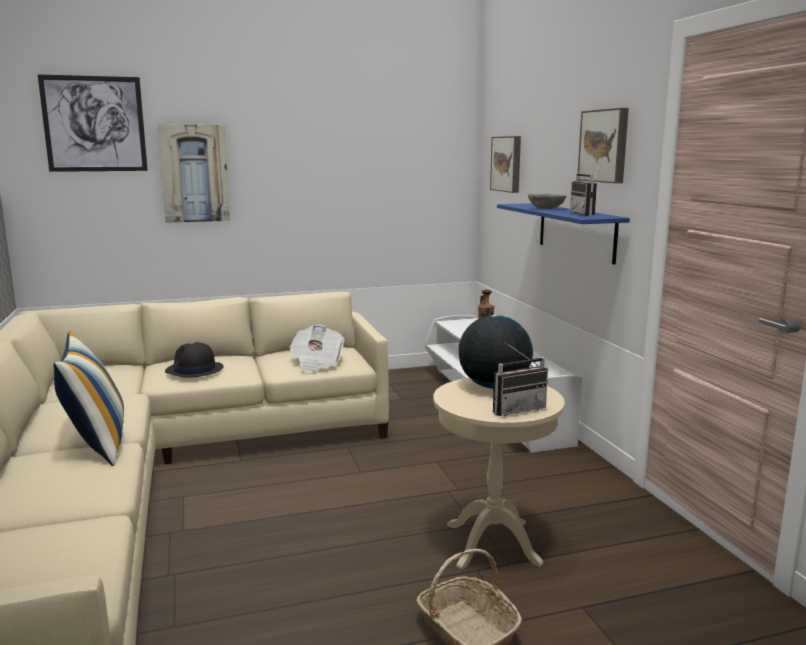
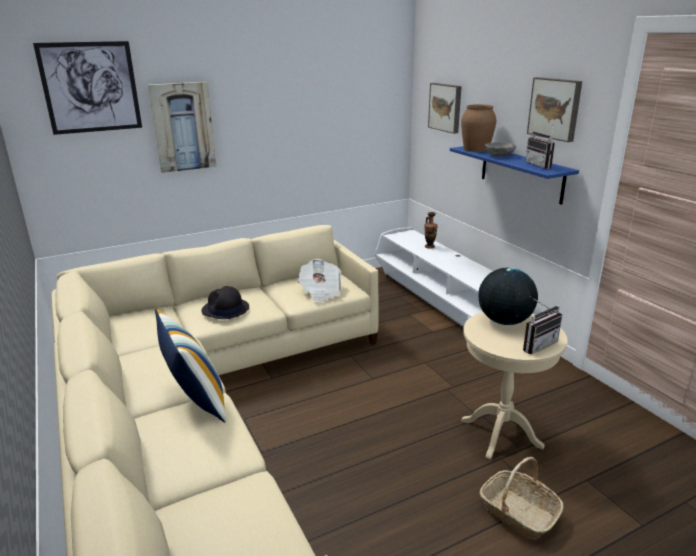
camera: 10 degrees left, 10 degrees up
none -> brown vase [461,104,496,152]

